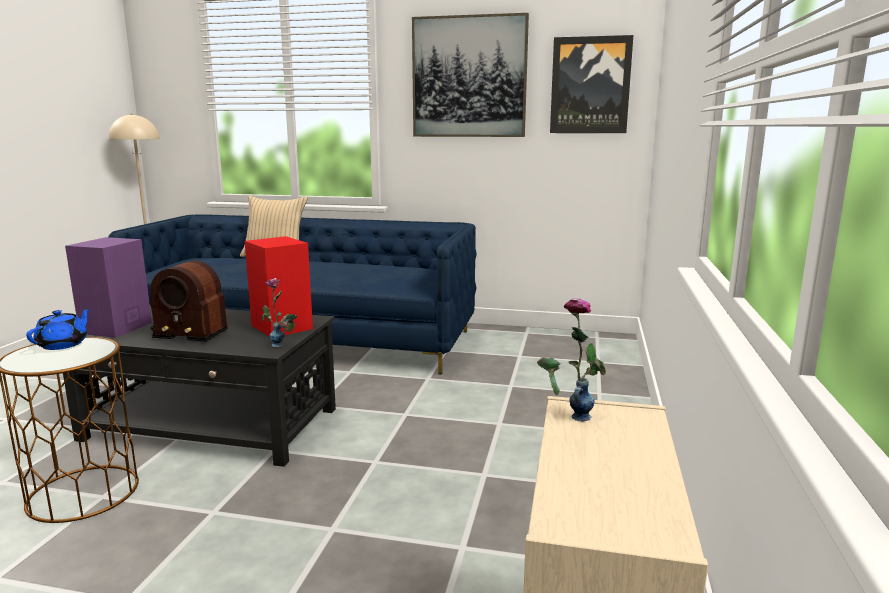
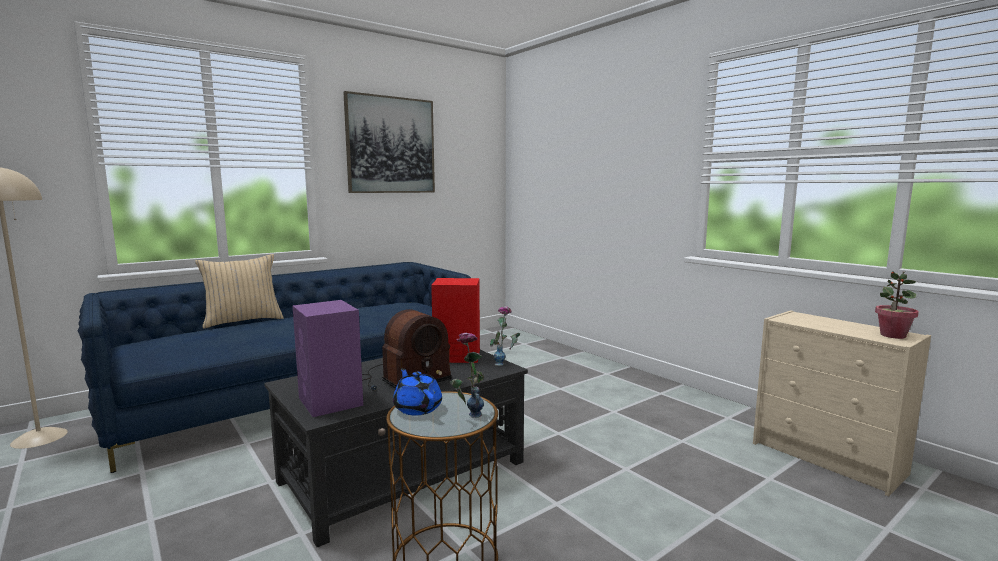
camera: 50 degrees left, 5 degrees down
vase [537,298,606,422] -> vase moved to [449,332,484,418]
picture [550,35,633,133] -> none
none -> potted plant [875,271,919,339]

